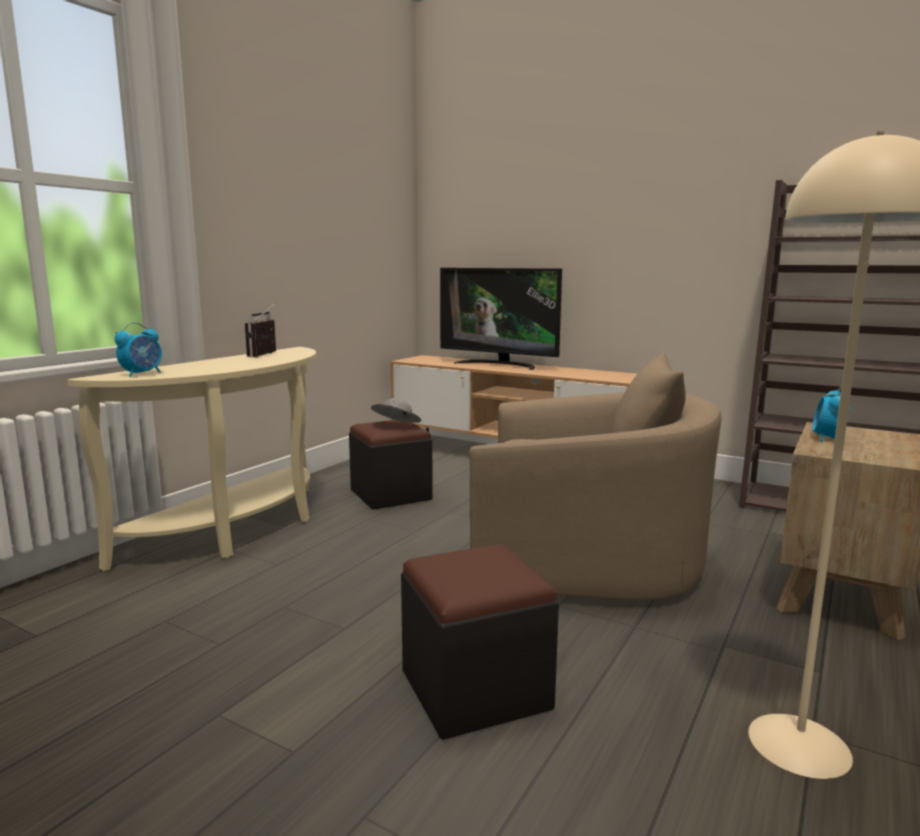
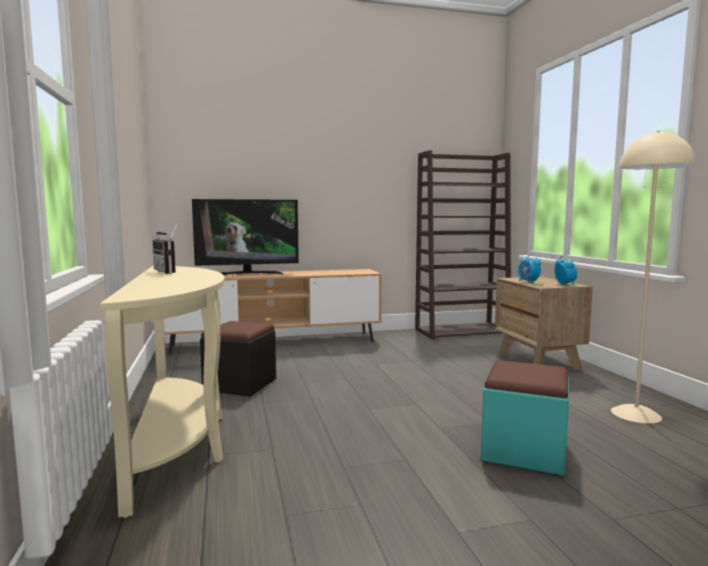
camera: 45 degrees left, 5 degrees down
alarm clock [115,322,162,377] -> alarm clock moved to [554,255,577,286]
grey hat [371,398,421,423] -> none
black ottoman [401,544,559,740] -> turquoise ottoman [481,360,569,476]
beige armchair [469,352,721,601] -> none

